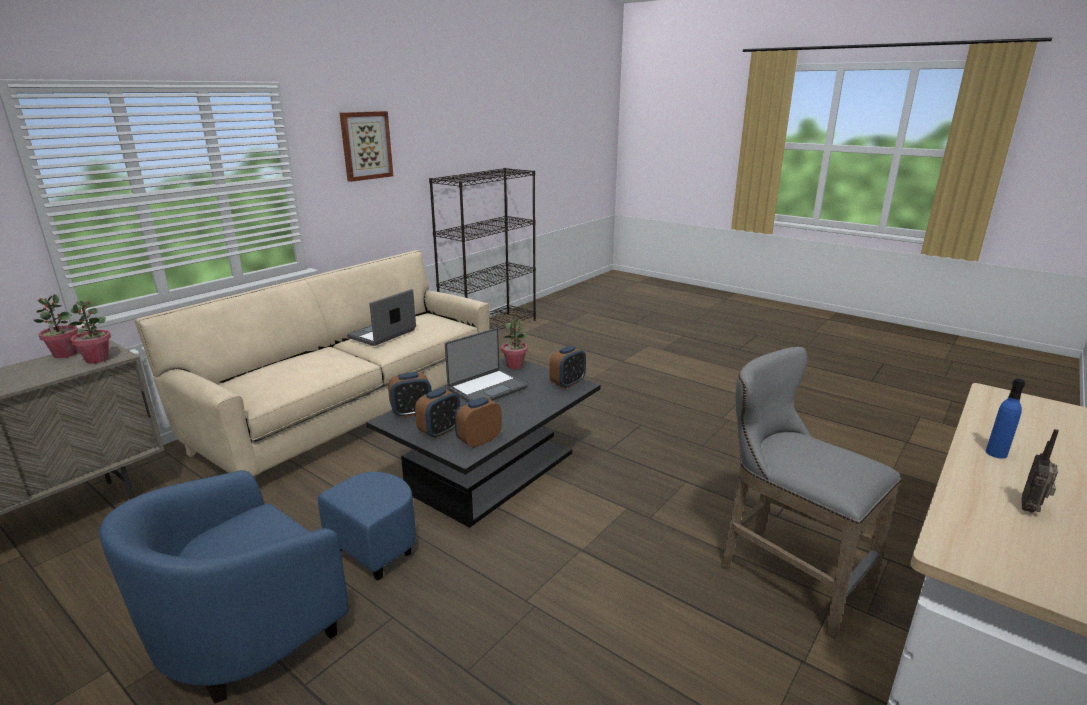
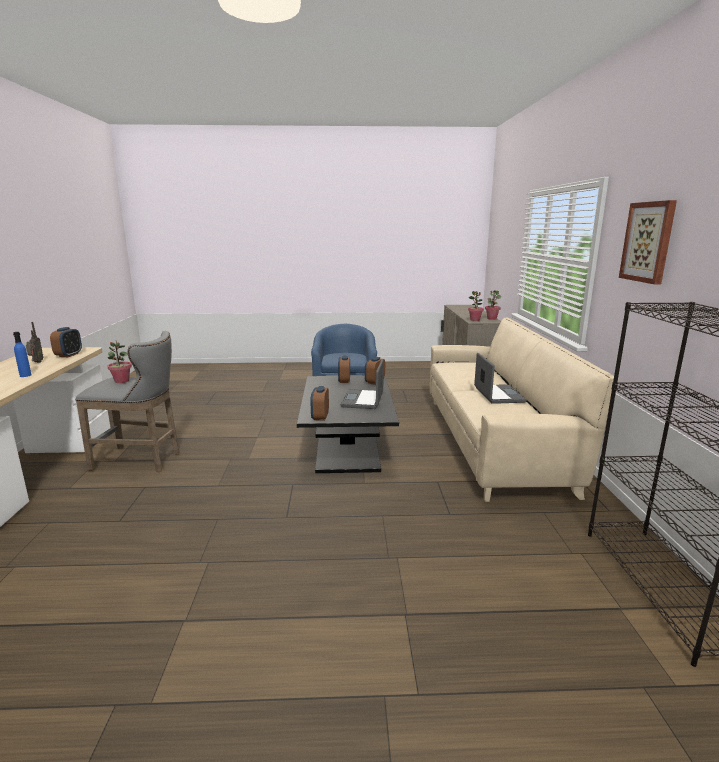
camera: 140 degrees right, 5 degrees down
alarm clock [455,397,502,448] -> alarm clock moved to [50,327,82,357]
potted plant [502,319,528,369] -> potted plant moved to [107,340,132,383]

